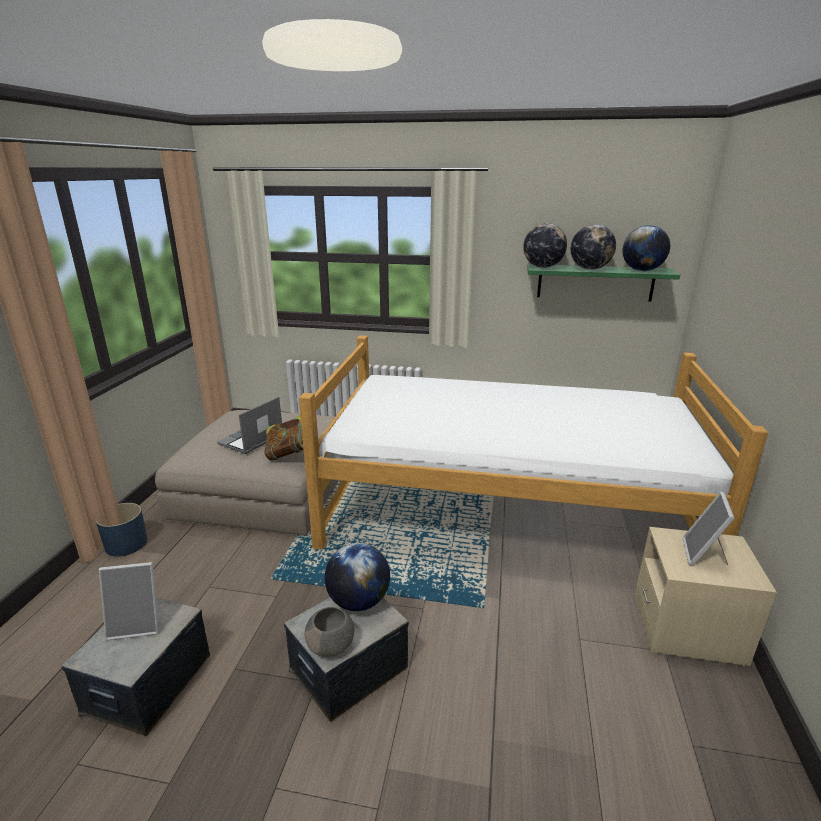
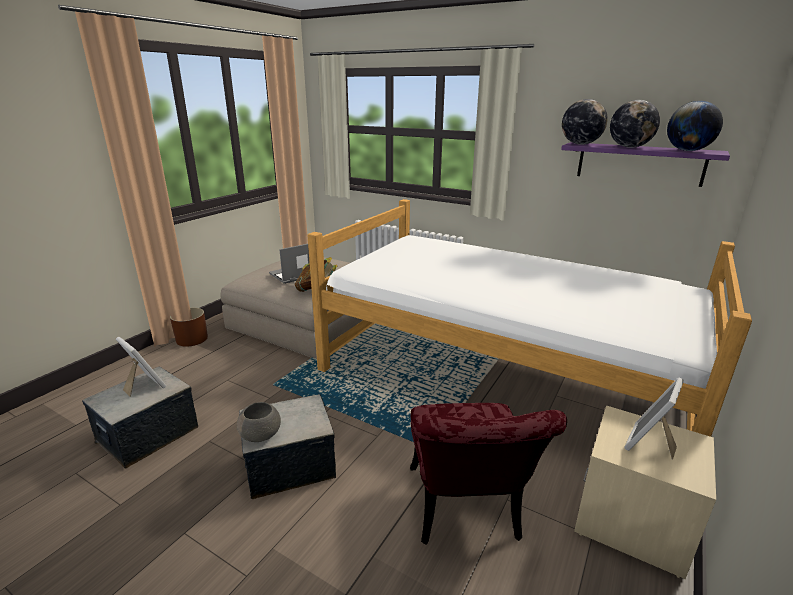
camera: 20 degrees right, 0 degrees up
blue planter [96,503,147,557] -> brown planter [170,308,208,347]
picture frame [99,562,159,641] -> picture frame turned 150 degrees counterclockwise [116,337,166,397]
globe [325,543,390,611] -> none
green shelf [527,264,680,302] -> purple shelf [561,142,730,187]
none -> red chair [410,403,567,545]

